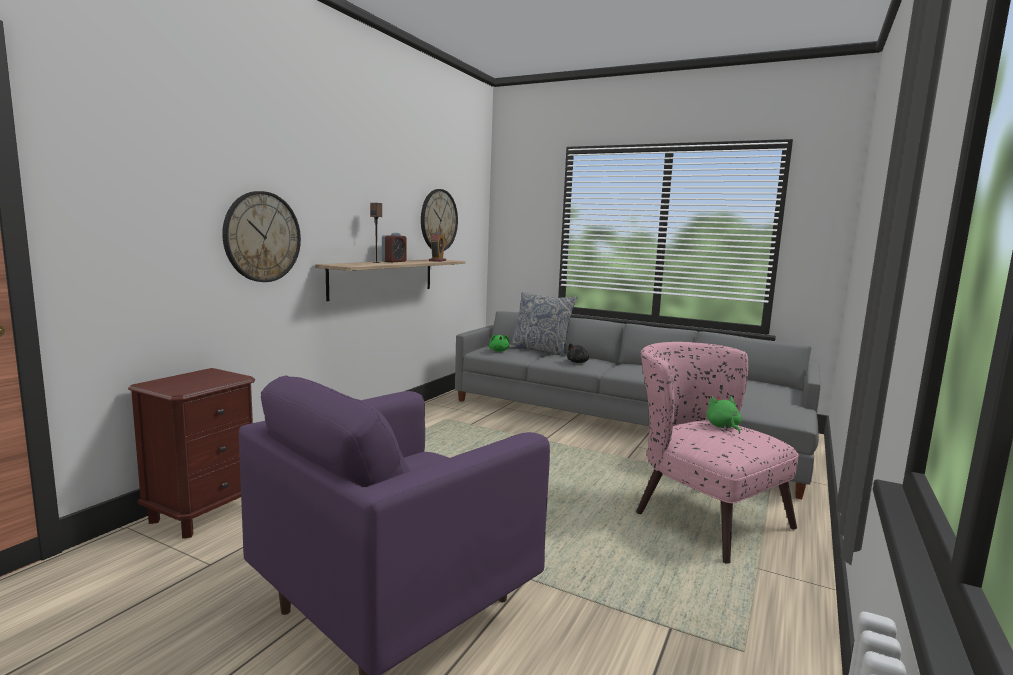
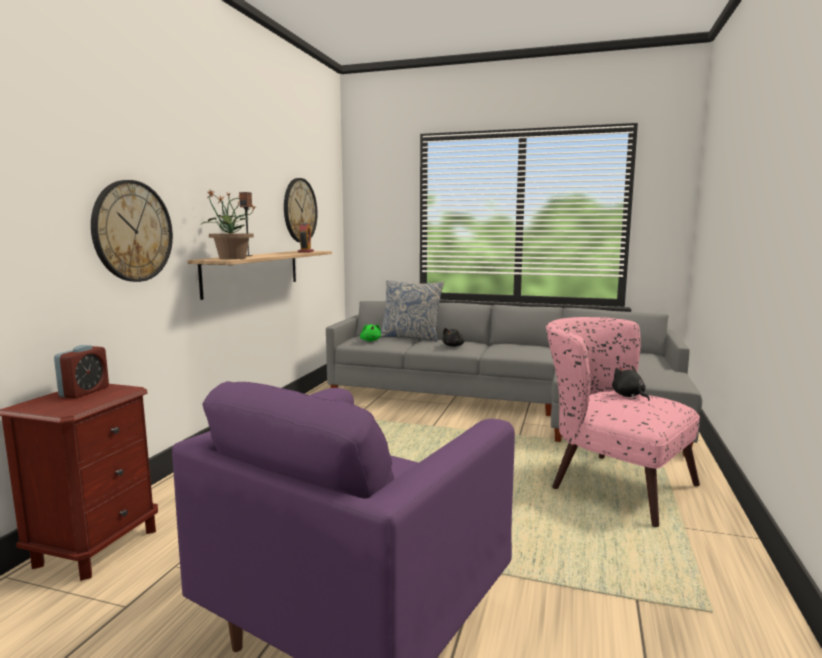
camera: 10 degrees left, 0 degrees up
alarm clock [382,233,407,262] -> alarm clock moved to [54,345,109,398]
green plush toy [706,396,742,434] -> black plush toy [612,366,650,401]
none -> potted plant [202,190,256,259]

